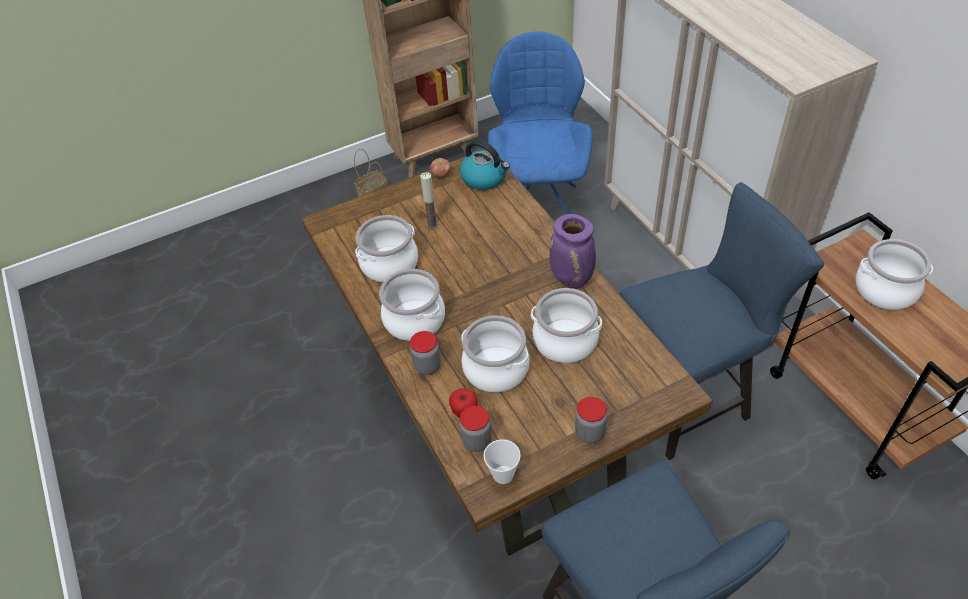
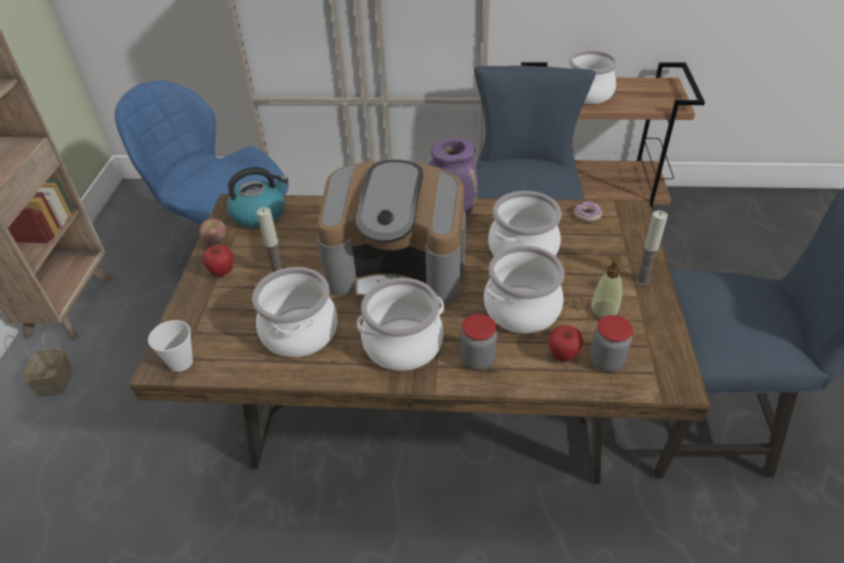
camera: 60 degrees left, 5 degrees down
cup [483,439,521,484] -> cup moved to [148,320,193,372]
jar [575,397,607,443] -> candle [635,210,668,286]
none -> apple [203,245,233,277]
none -> coffee machine [317,160,466,305]
none -> donut [574,201,602,222]
none -> soap dispenser [589,256,624,320]

